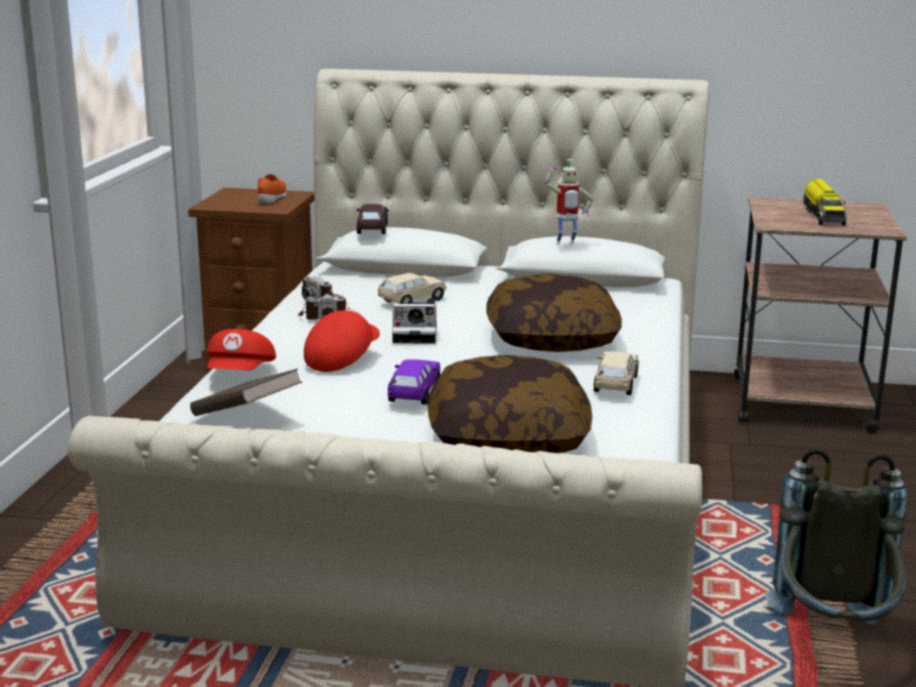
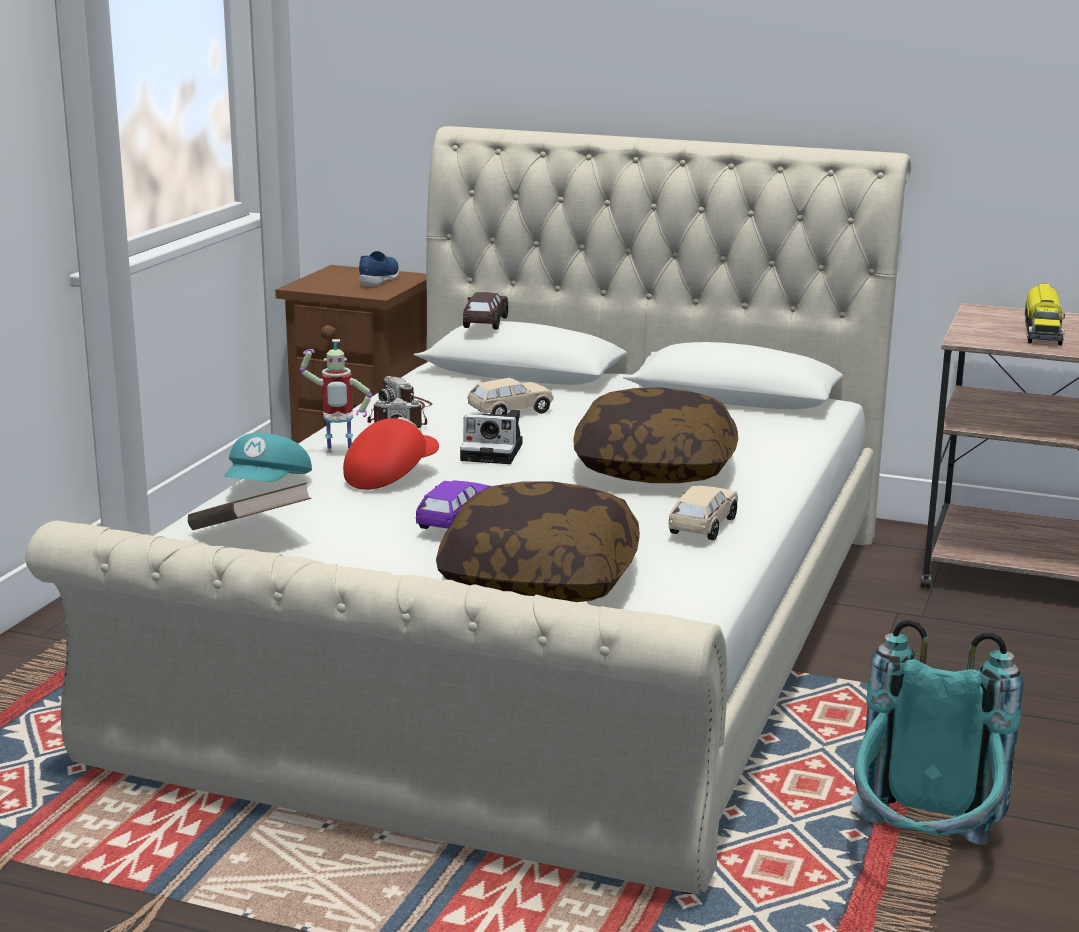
camera: 10 degrees right, 0 degrees up
red cap [206,329,276,370] -> turquoise cap [224,433,312,482]
orange shoe [258,174,286,204] -> blue shoe [359,251,399,287]
toy robot [545,159,593,245] -> toy robot moved to [300,339,372,453]
grey backpack [765,448,907,625] -> turquoise backpack [851,619,1023,845]

